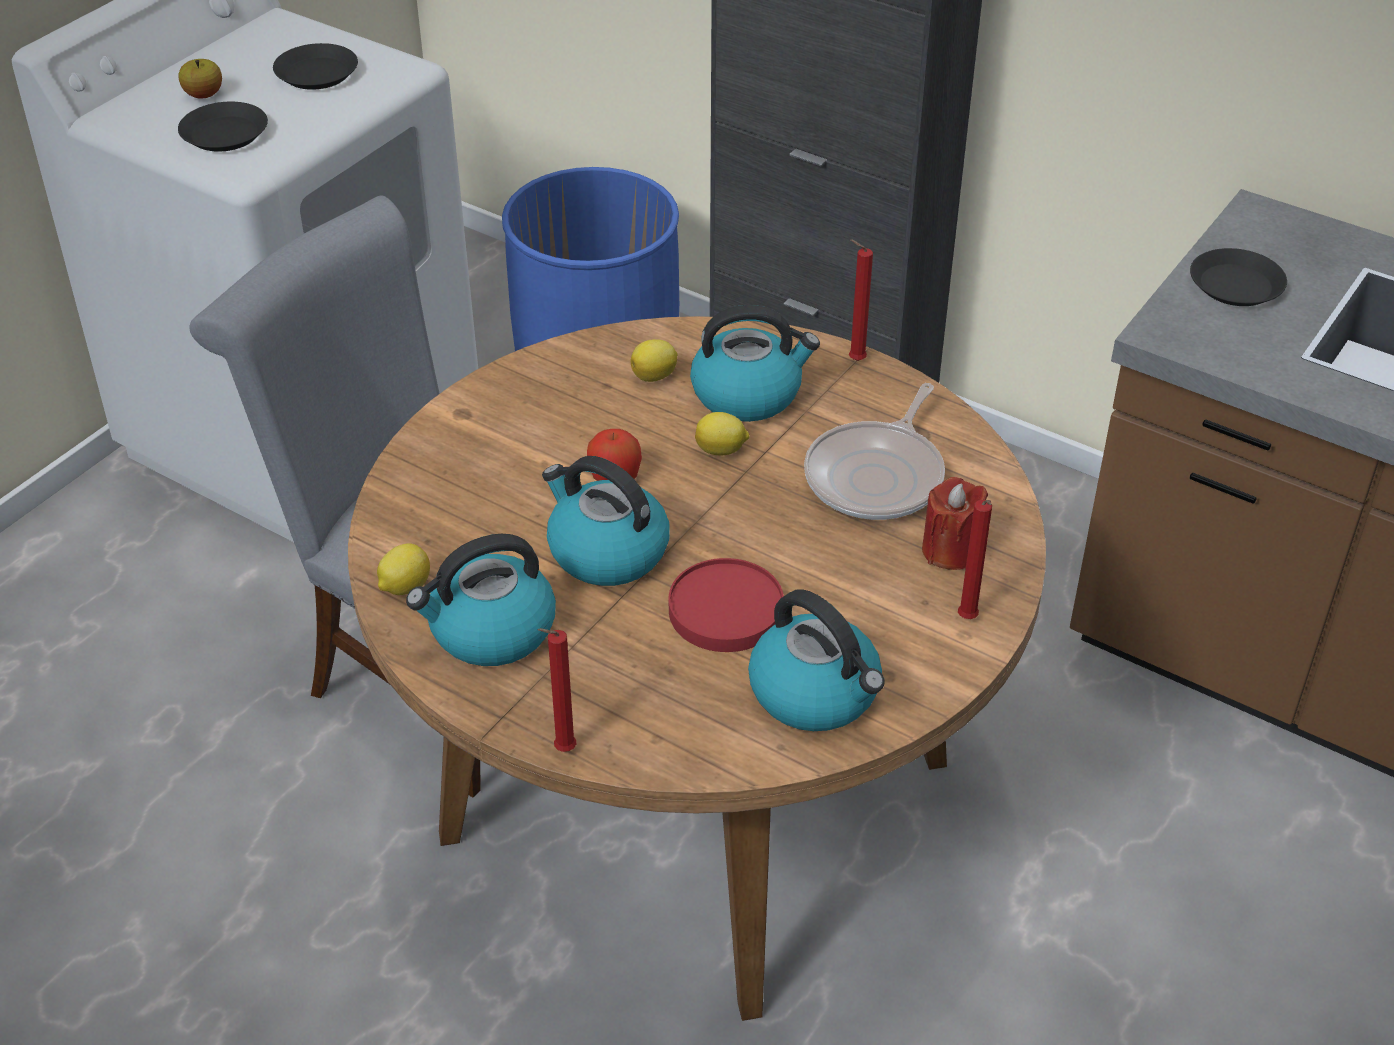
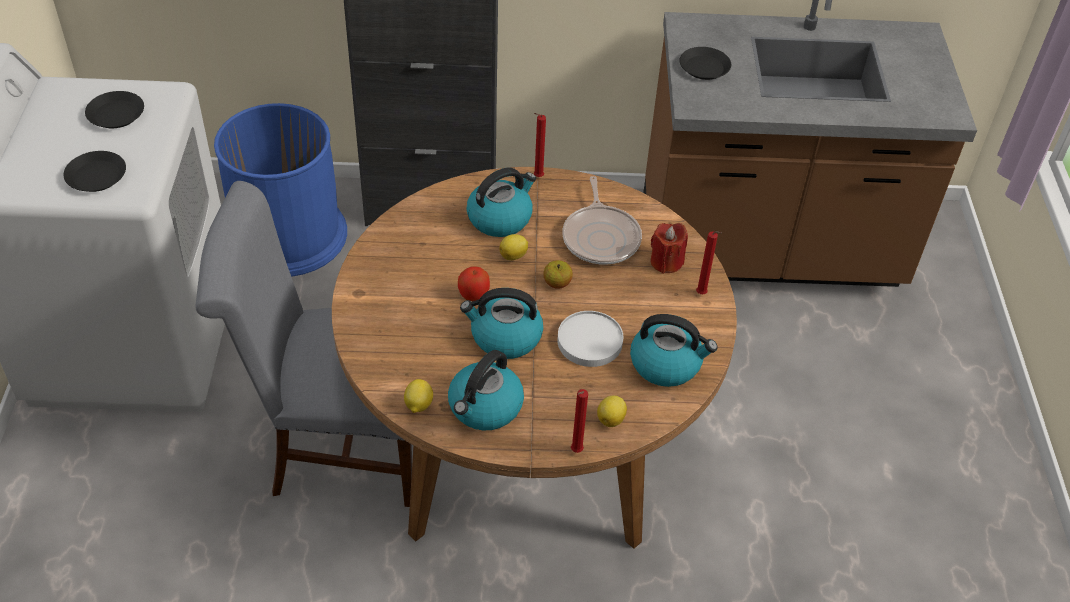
camera: 35 degrees left, 5 degrees up
apple [179,59,222,99] -> apple moved to [543,260,573,289]
lemon [631,339,678,382] -> lemon moved to [597,395,627,427]
red plate [669,558,784,652] -> white plate [557,311,623,367]

